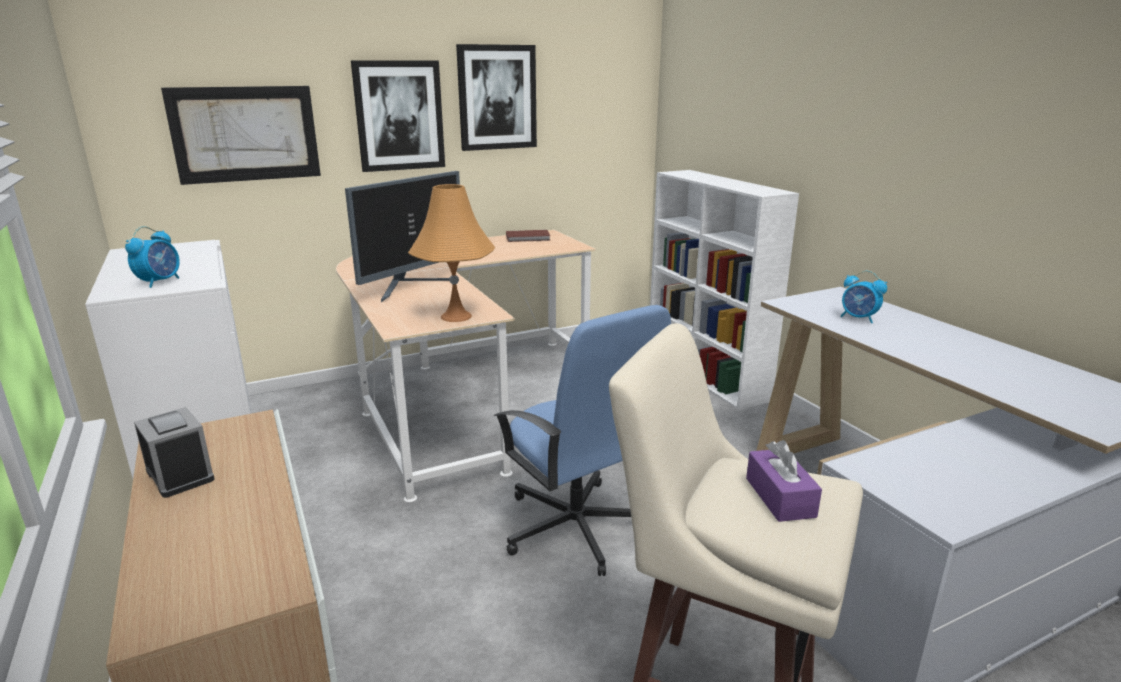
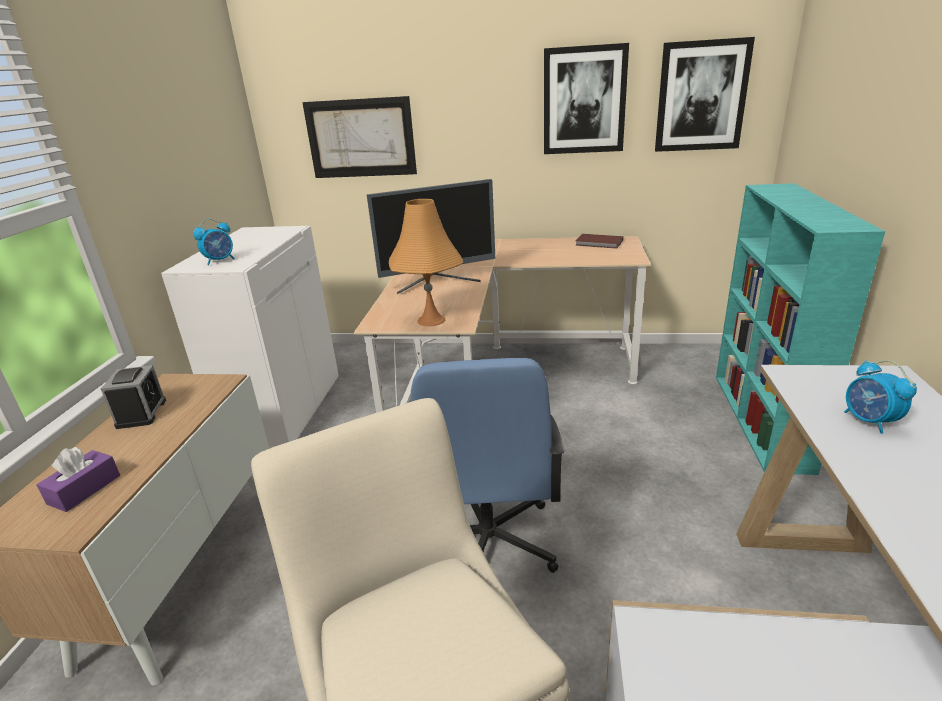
camera: 35 degrees right, 5 degrees up
picture [351,60,445,172] -> picture moved to [655,37,755,152]
white bookcase [650,170,799,410] -> turquoise bookcase [716,183,885,475]
purple tissue box [746,440,822,522] -> purple tissue box moved to [37,447,120,512]

